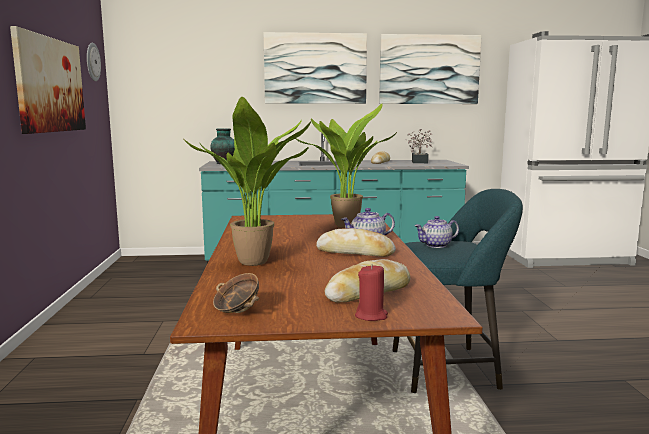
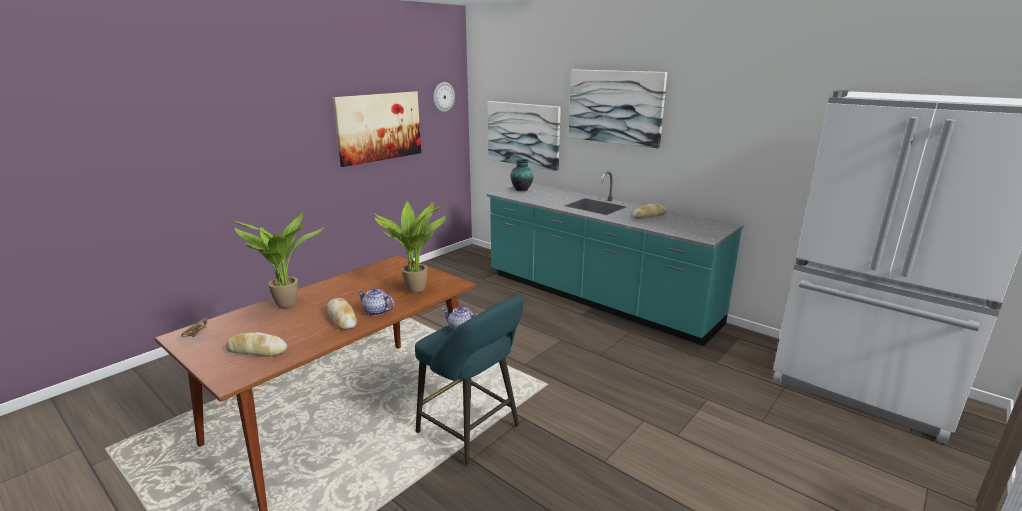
camera: 45 degrees right, 10 degrees up
red candle [355,264,388,321] -> none
picture [379,34,482,104] -> picture moved to [488,101,561,171]
potted plant [406,129,433,163] -> none

